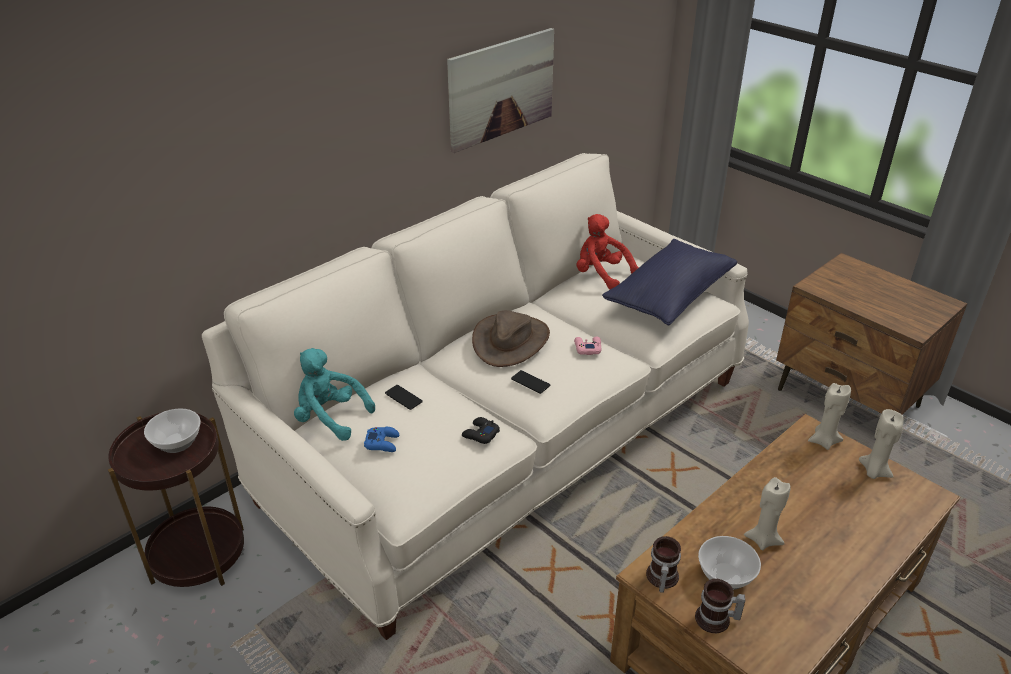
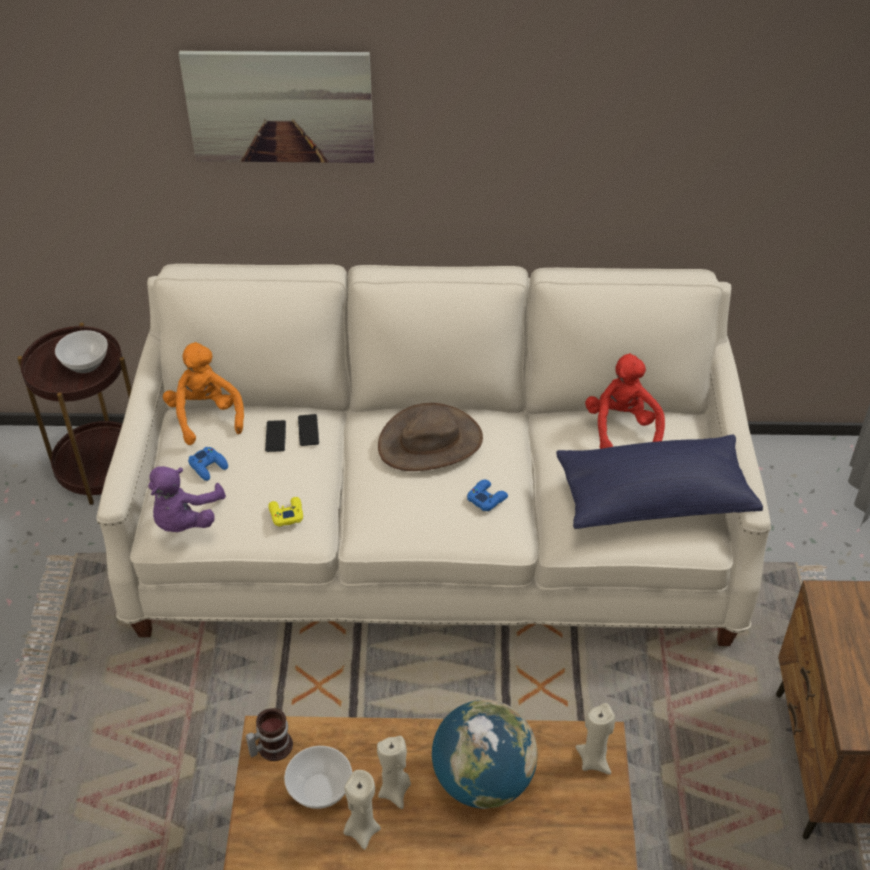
camera: 45 degrees right, 10 degrees up
turquoise plush toy [294,348,375,441] -> orange plush toy [163,342,244,445]
picture [447,28,554,153] -> picture moved to [179,51,374,163]
black game controller [462,417,500,444] -> yellow game controller [268,497,303,527]
phone [511,370,550,394] -> phone moved to [298,414,319,446]
pink game controller [574,337,602,355] -> blue game controller [467,480,508,511]
mug [695,579,745,633] -> none
beige candle [859,409,904,479] -> beige candle moved to [344,770,381,850]
none -> purple plush toy [148,466,226,532]
none -> globe [432,700,538,809]

